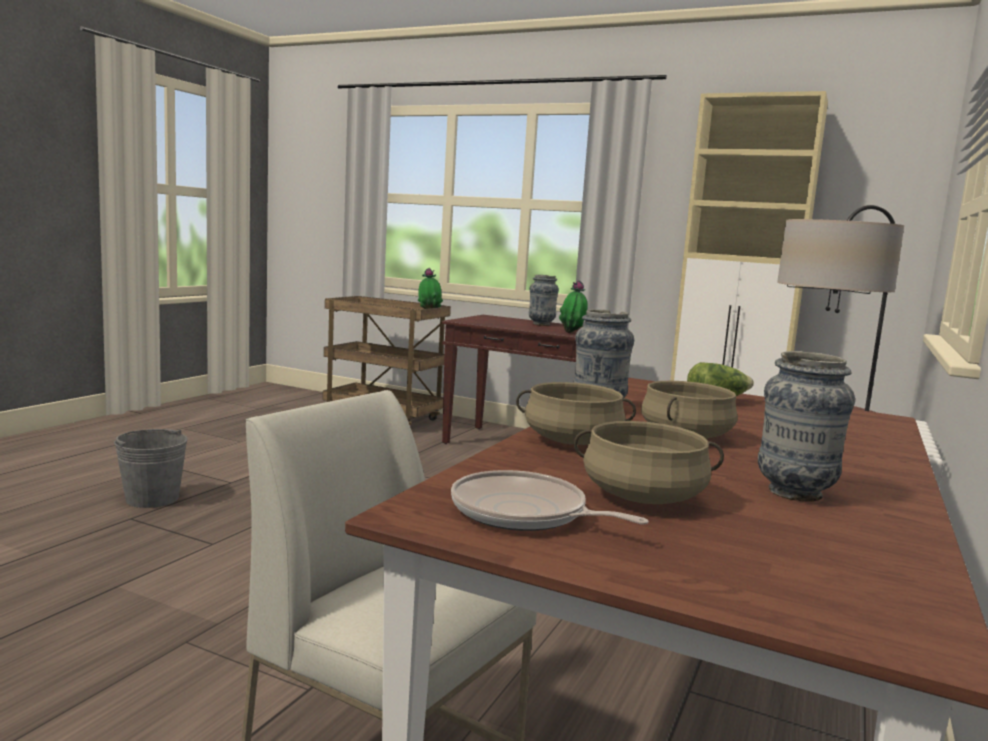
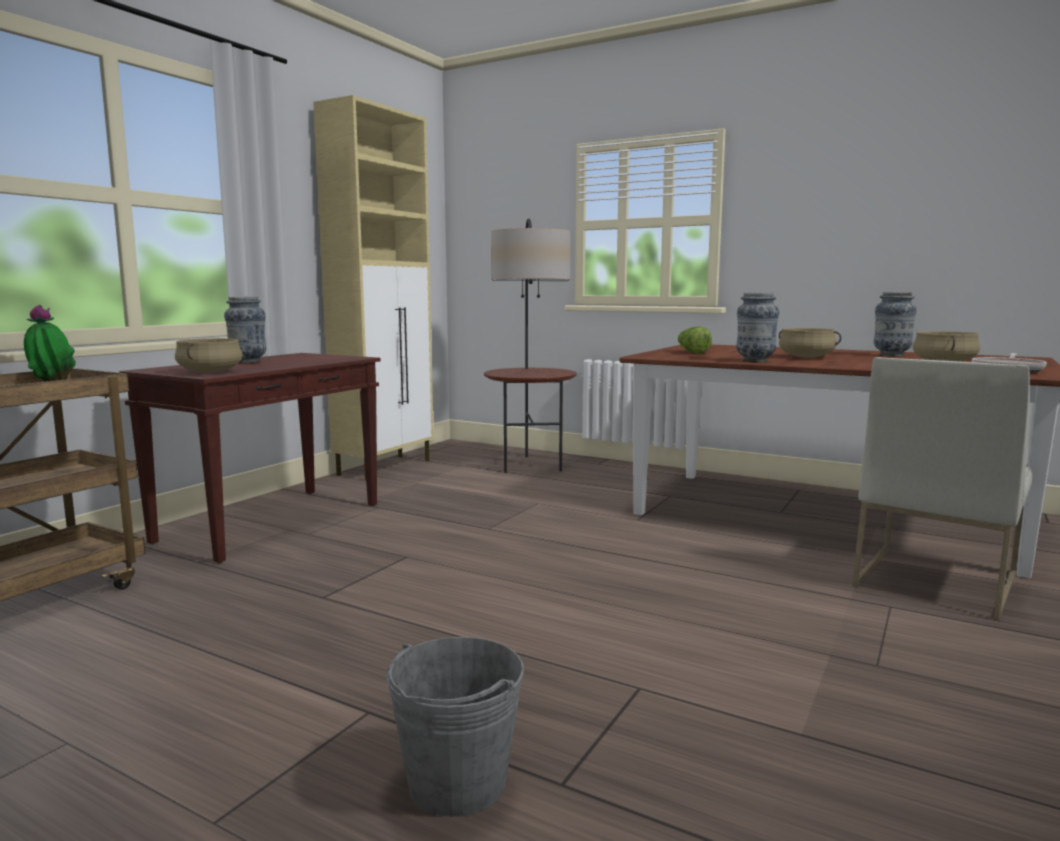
camera: 85 degrees left, 0 degrees up
beige cooking pot [516,382,636,445] -> beige cooking pot moved to [175,338,243,373]
potted plant [559,280,588,333] -> none

